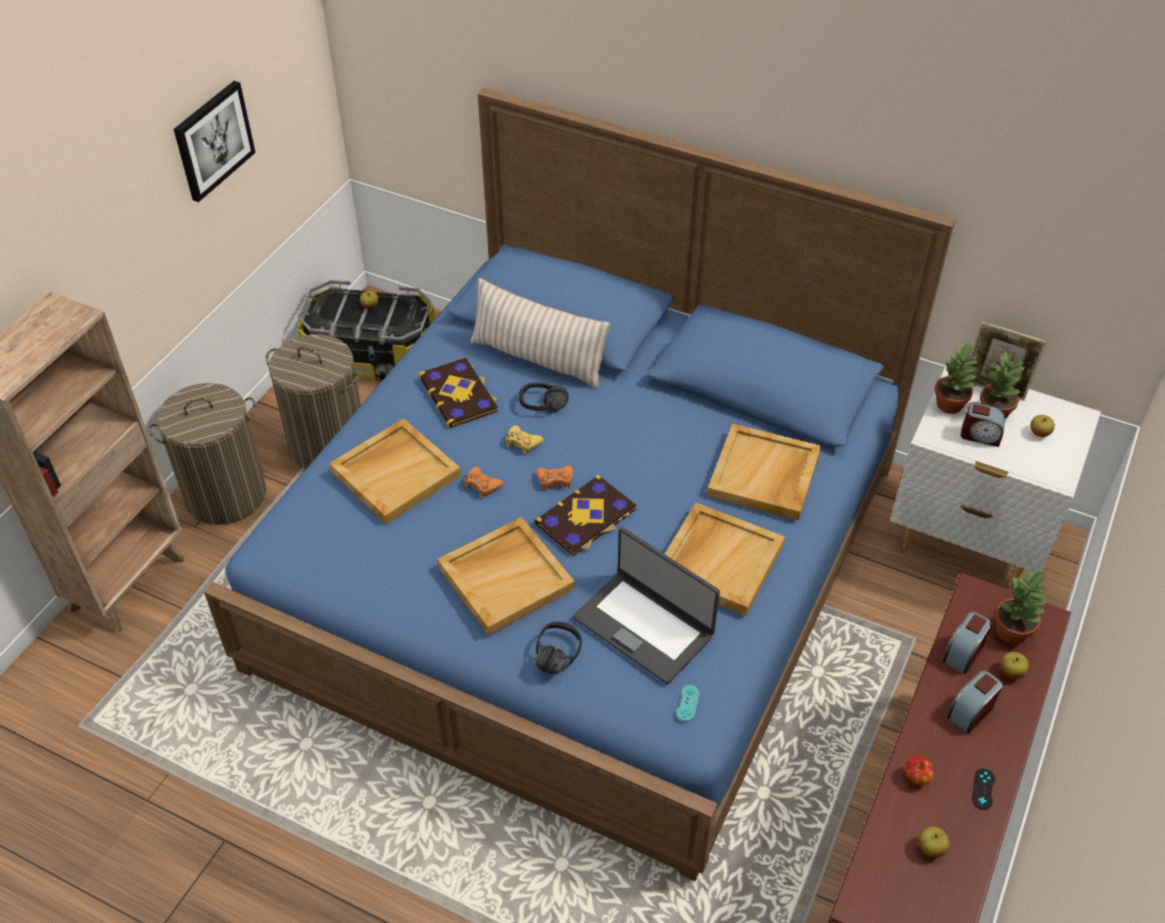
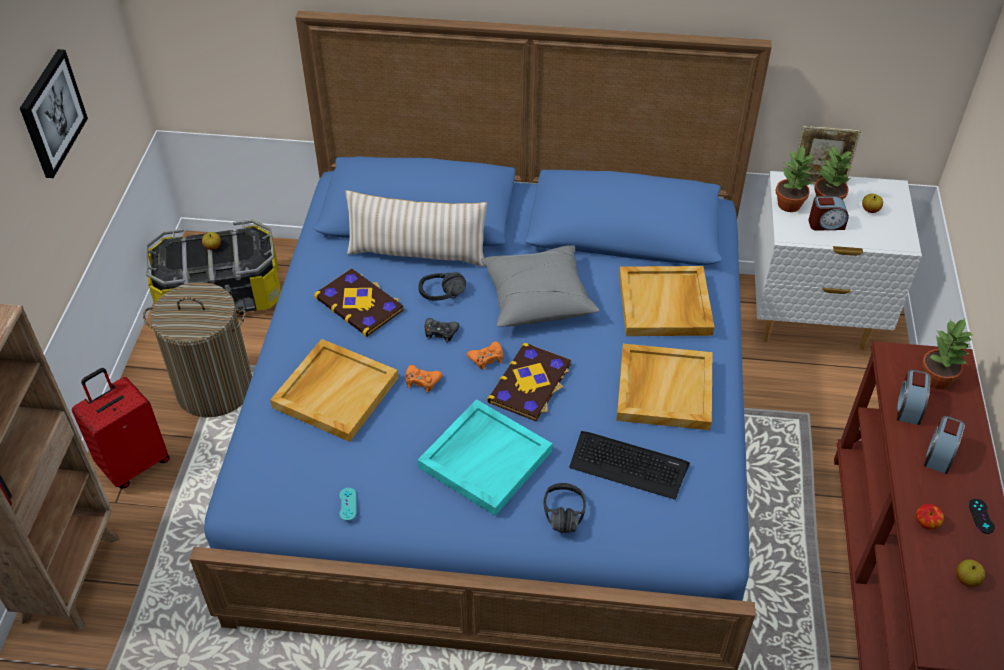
camera: 20 degrees left, 0 degrees up
laundry basket [148,383,266,525] -> red suitcase [72,368,170,489]
beige tray [437,517,575,635] -> turquoise tray [418,399,552,516]
yellow game controller [506,425,544,455] -> black game controller [425,318,460,343]
laptop [573,527,720,684] -> keyboard [569,431,690,500]
turquoise game controller [676,685,700,721] -> turquoise game controller moved to [339,488,357,521]
apple [1000,652,1029,679] -> none
none -> grey pillow [481,245,600,327]

